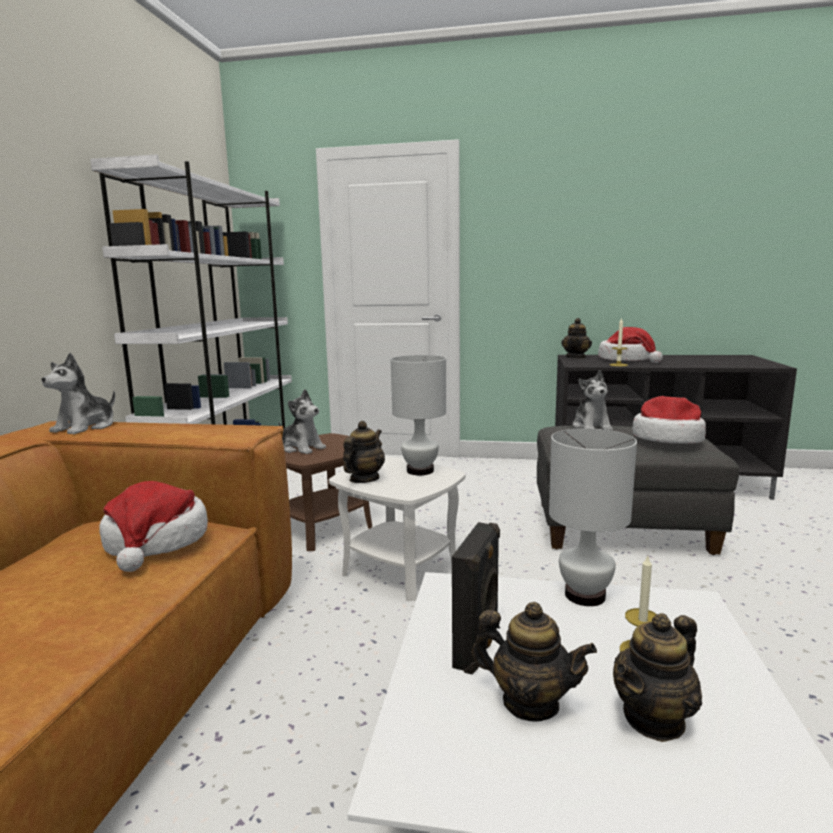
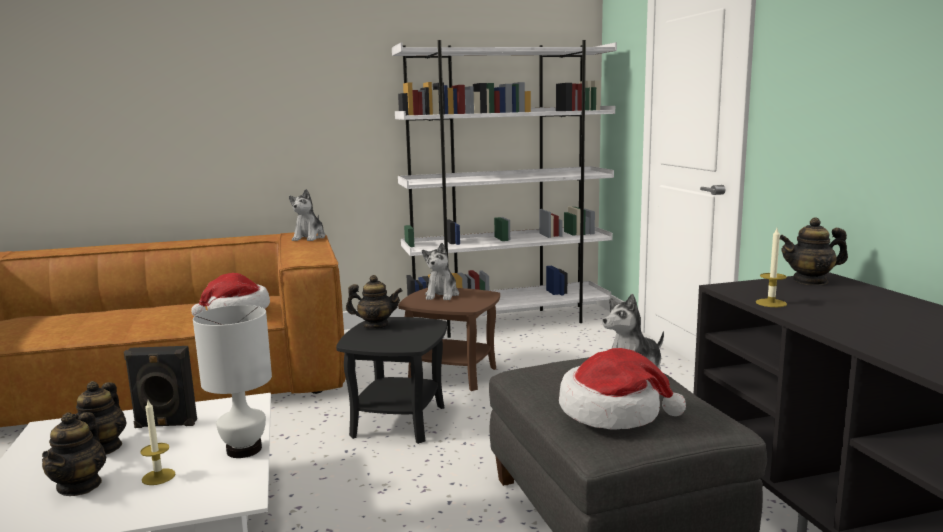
camera: 65 degrees right, 0 degrees up
plush toy [41,353,115,435] -> plush toy turned 75 degrees counterclockwise [289,189,326,241]
white side table [329,457,465,601] -> black side table [336,317,447,444]
white table lamp [391,355,446,475] -> none
hat [598,327,663,363] -> none
teapot [613,613,702,742] -> teapot turned 120 degrees counterclockwise [42,412,106,496]

